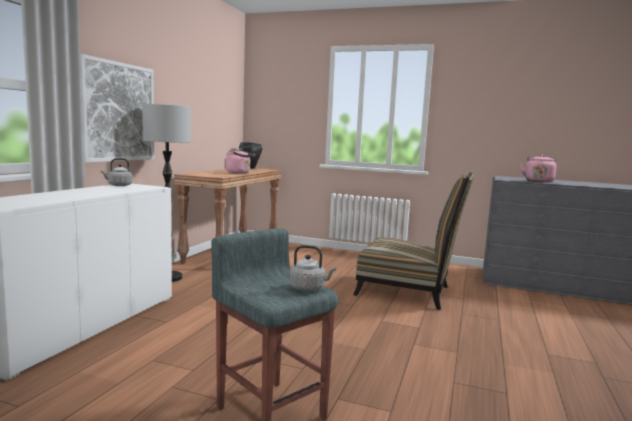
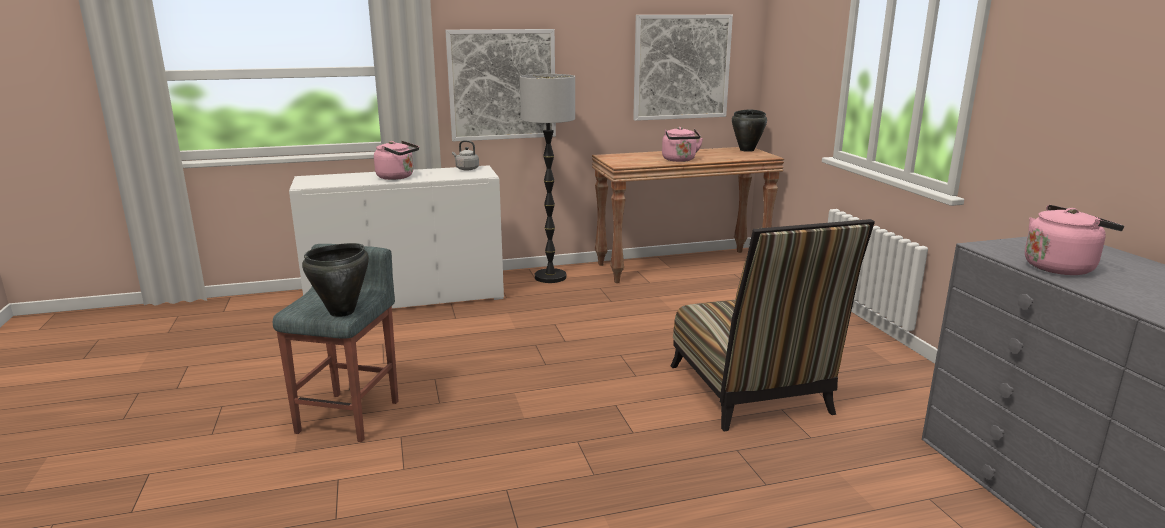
camera: 55 degrees right, 10 degrees up
grey kettle [289,245,336,291] -> black cooking pot [302,243,369,317]
none -> pink kettle [374,141,419,180]
none -> picture [633,15,733,121]

